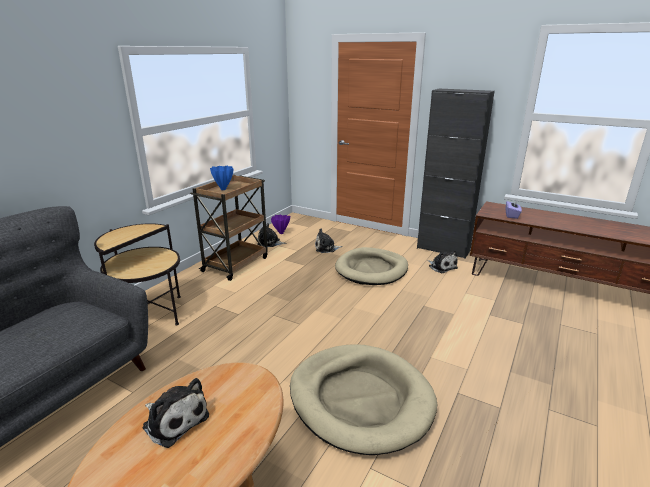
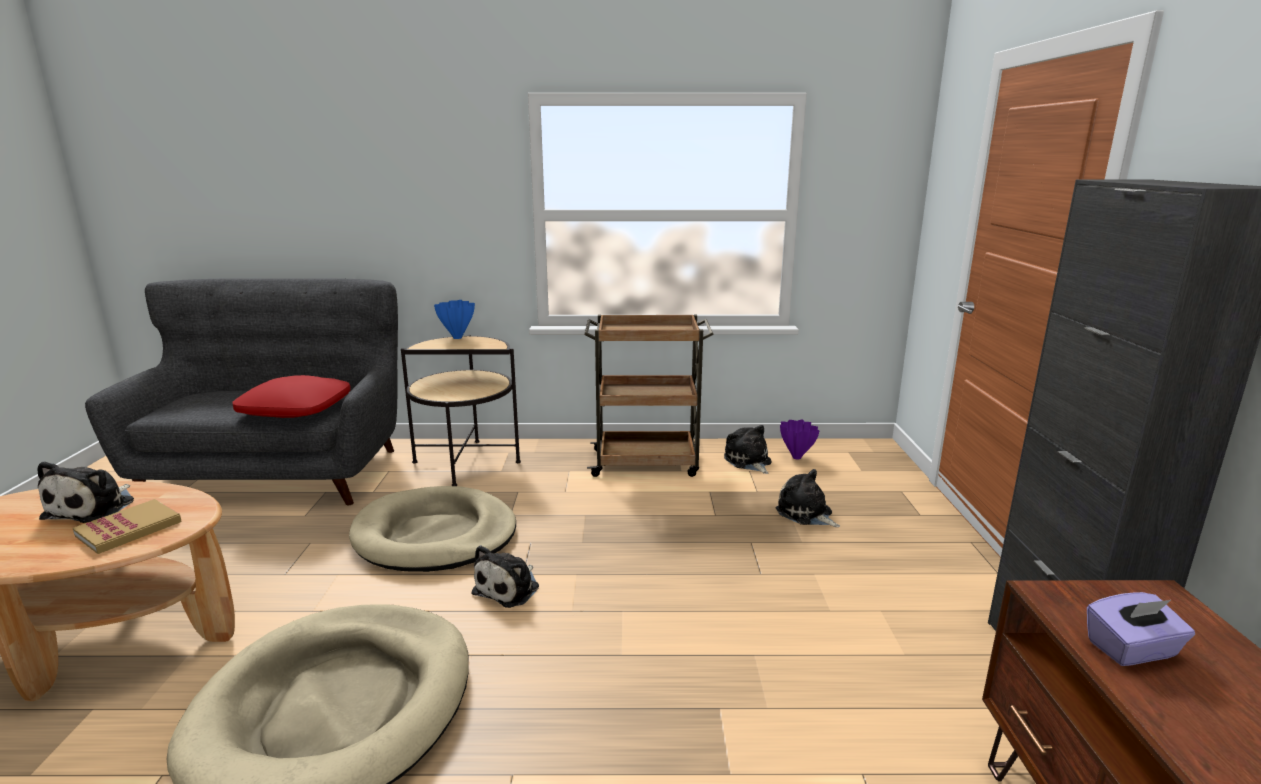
camera: 60 degrees right, 5 degrees down
blue vase [210,166,233,190] -> blue vase moved to [434,300,475,339]
beige dog bed [335,247,408,285] -> beige dog bed moved to [349,486,516,572]
plush toy [427,250,458,273] -> plush toy moved to [472,545,539,608]
none -> book [73,499,181,554]
none -> red pillow [232,375,351,418]

